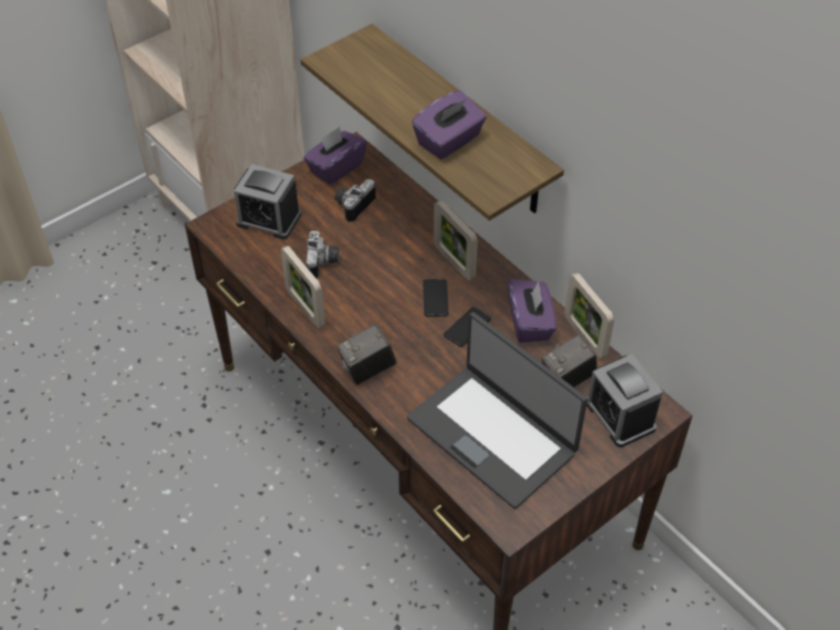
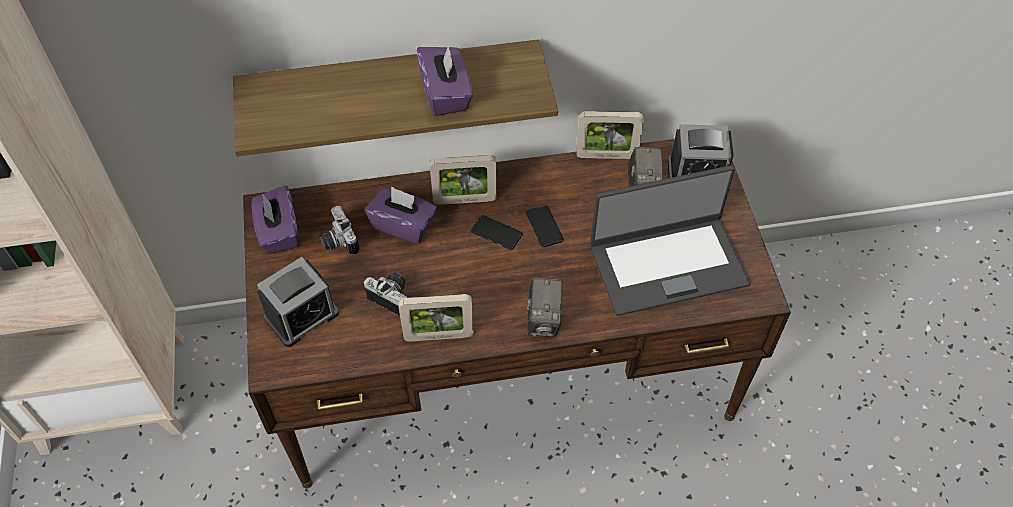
camera: 60 degrees left, 5 degrees up
purple tissue box [508,279,557,343] -> purple tissue box moved to [365,186,437,244]

